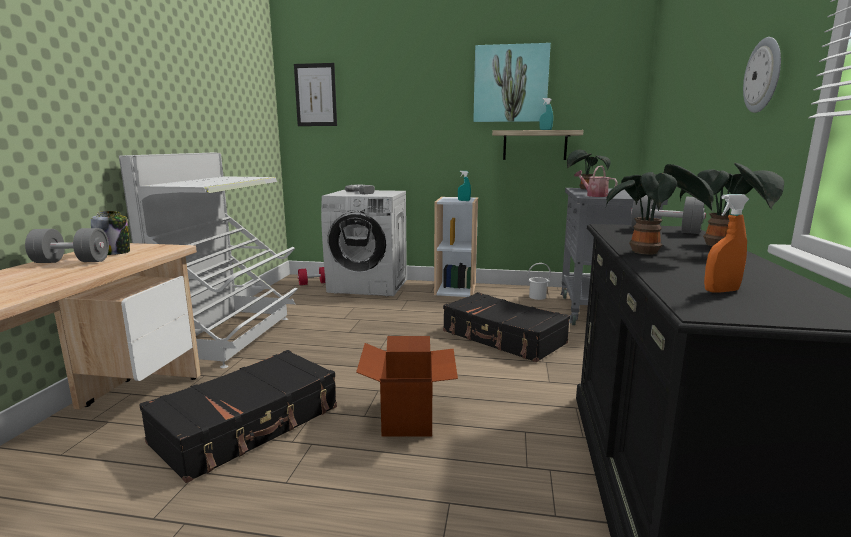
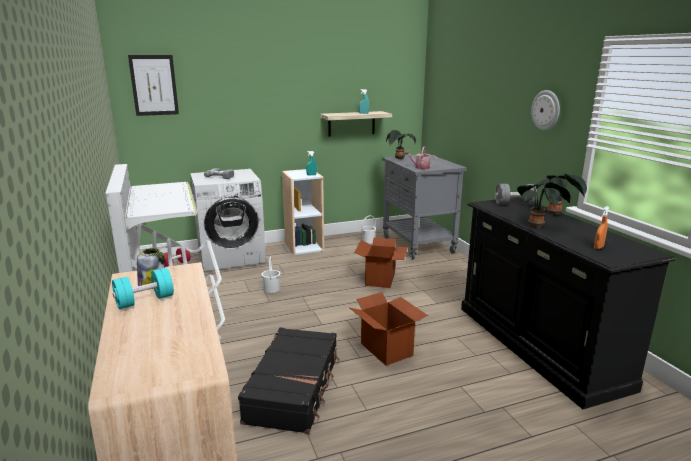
camera: 30 degrees left, 5 degrees up
grey dumbbell [25,228,109,263] -> turquoise dumbbell [112,268,174,309]
black suitcase [443,292,570,362] -> cardboard box [355,238,408,288]
picture [473,43,551,122] -> none
none -> white bucket [261,257,280,293]

